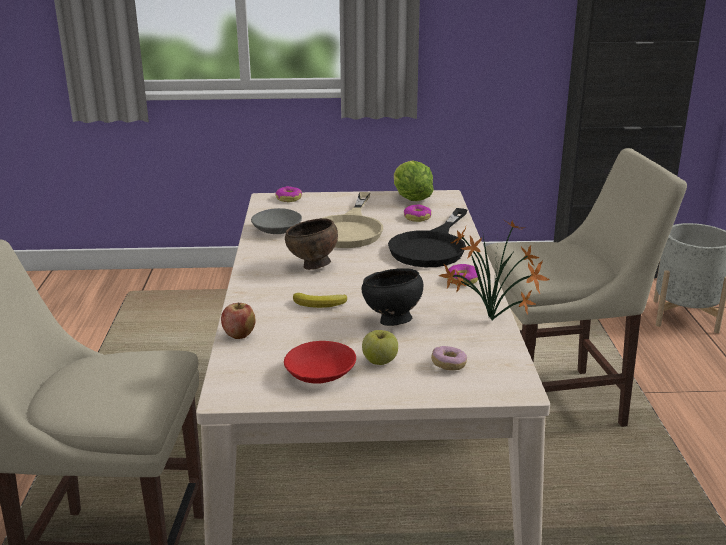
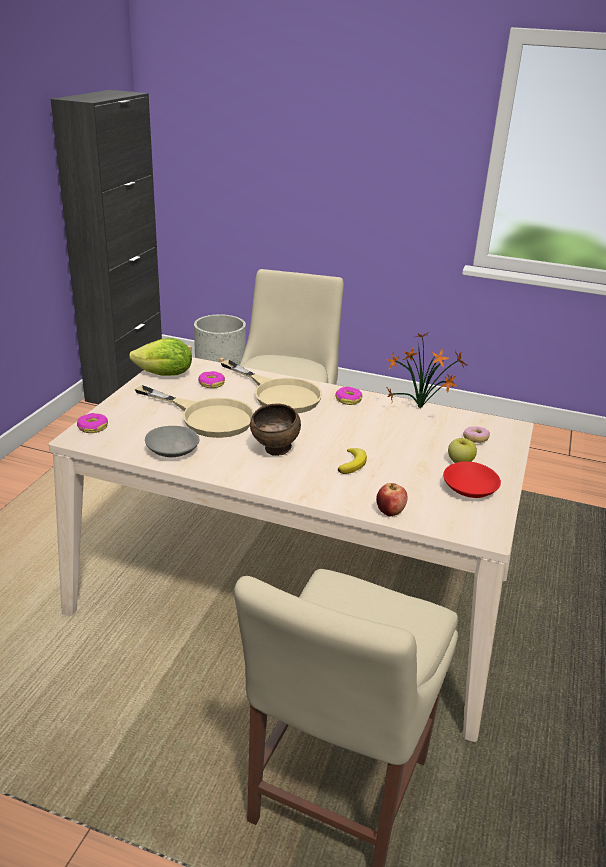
camera: 70 degrees left, 5 degrees up
black bowl [361,268,423,326] -> none
black frying pan [388,208,467,267] -> beige frying pan [221,360,322,413]

